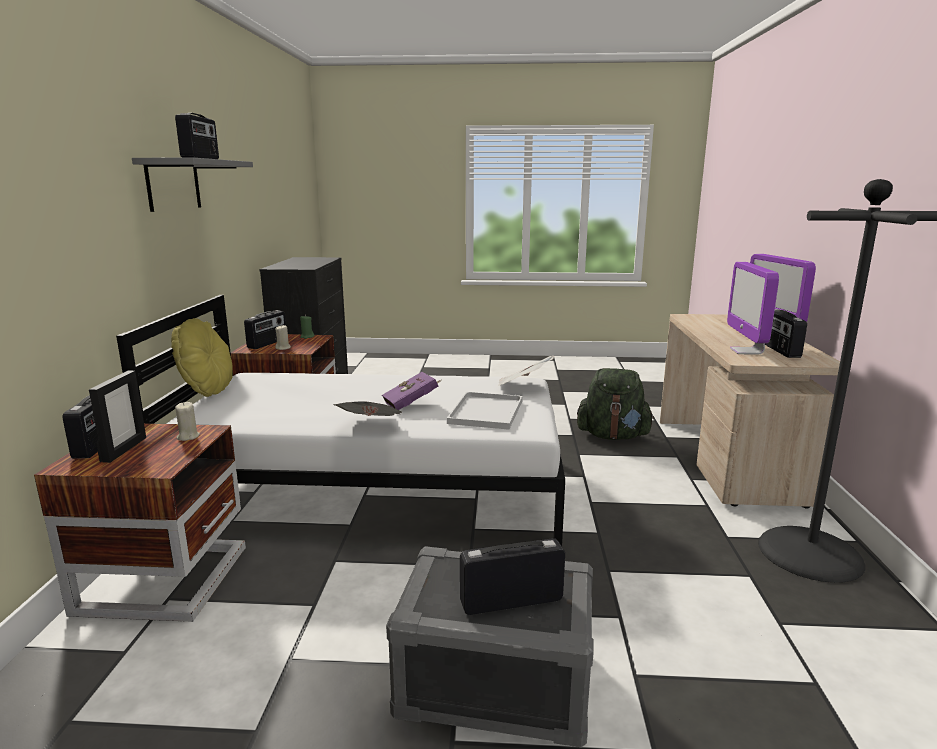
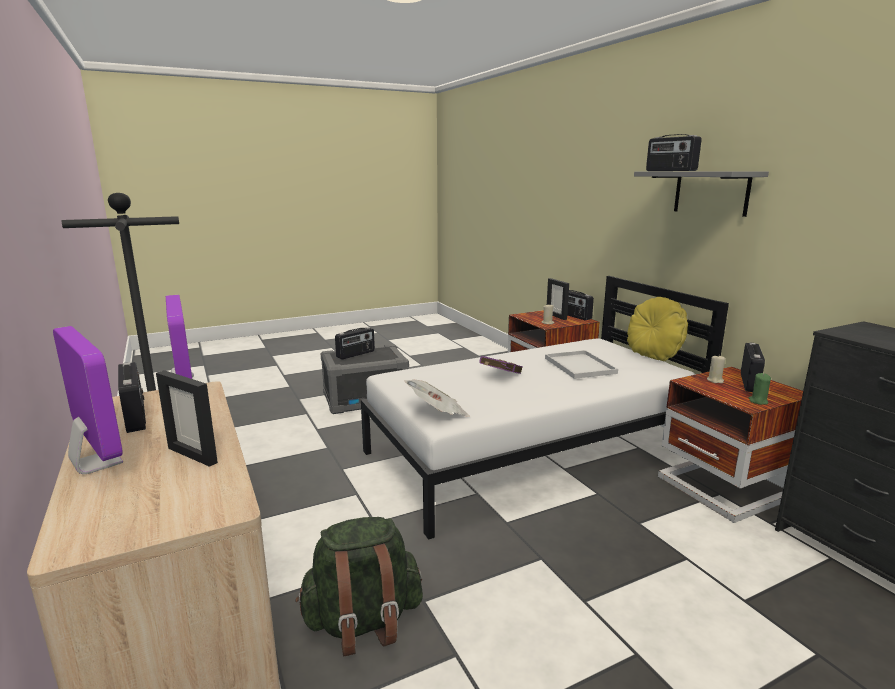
camera: 150 degrees right, 0 degrees up
radio [244,310,286,349] -> radio turned 150 degrees counterclockwise [741,342,765,392]
newspaper [333,401,402,416] -> none
white tray [447,392,523,430] -> white tray moved to [545,350,618,379]
none -> picture frame [156,370,218,467]

